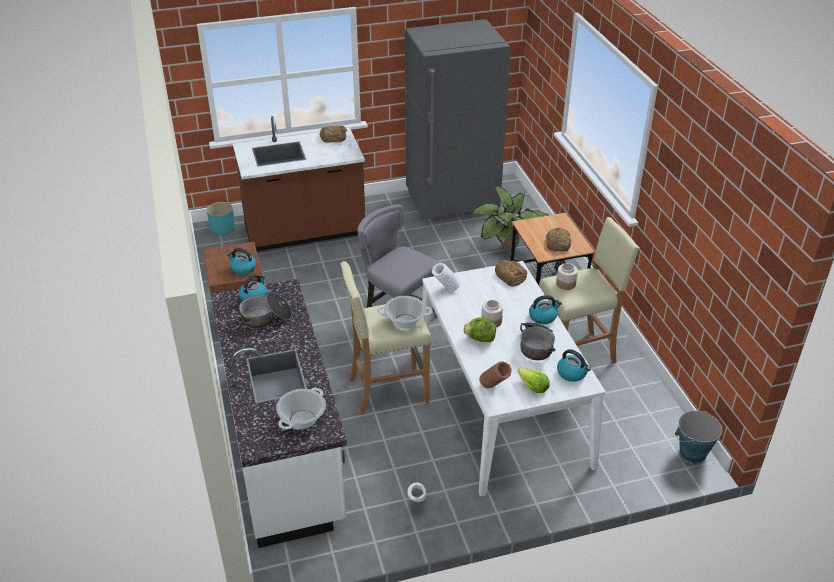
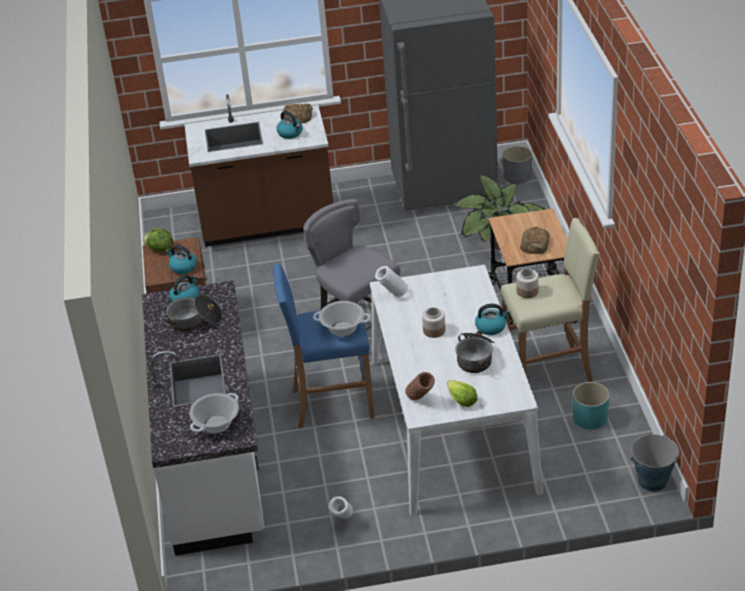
camera: 10 degrees right, 0 degrees up
turquoise planter [207,202,235,235] -> turquoise planter moved to [573,382,609,430]
beige stool [340,261,431,415] -> blue stool [273,263,375,429]
lettuce [463,317,496,342] -> lettuce moved to [143,228,173,251]
bread [495,260,527,286] -> none
kettle [557,349,591,382] -> kettle moved to [277,111,303,139]
none -> grey planter [503,146,532,184]

